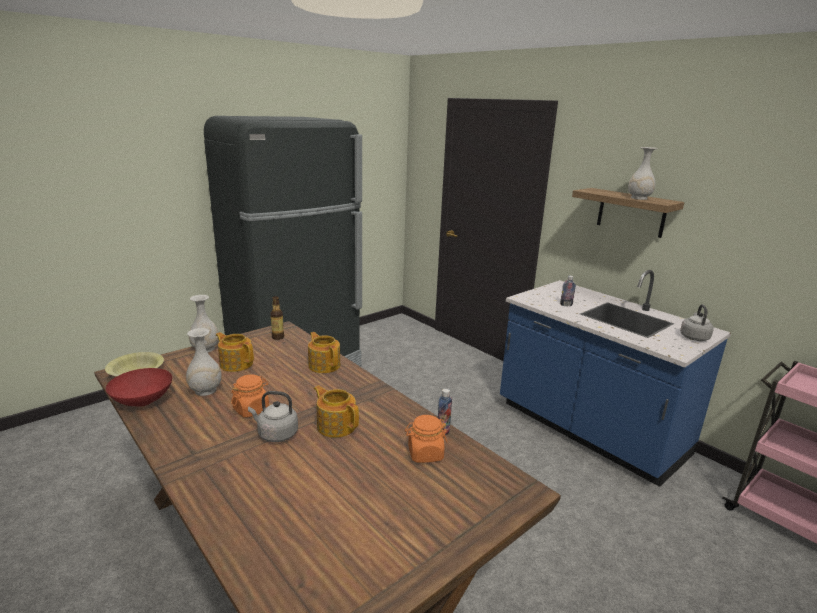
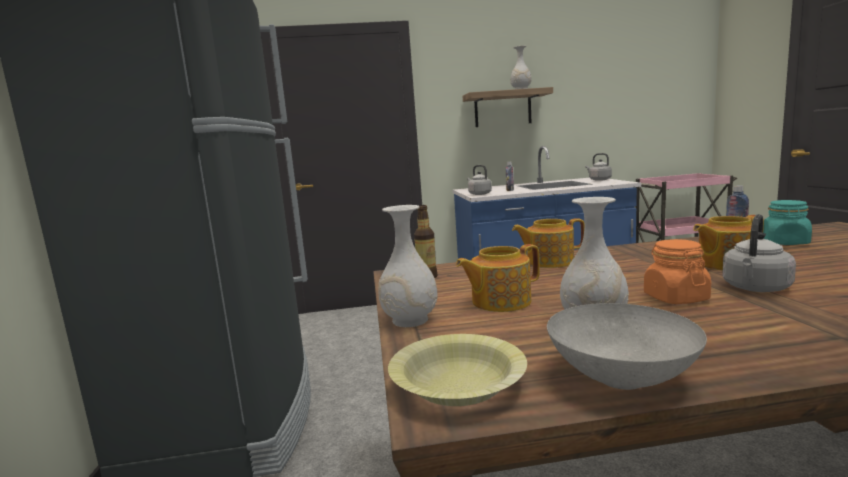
camera: 55 degrees left, 10 degrees down
red bowl [106,368,172,407] -> grey bowl [547,303,707,390]
orange jar [405,415,447,463] -> turquoise jar [763,200,812,245]
none -> grey kettle [467,165,492,195]

